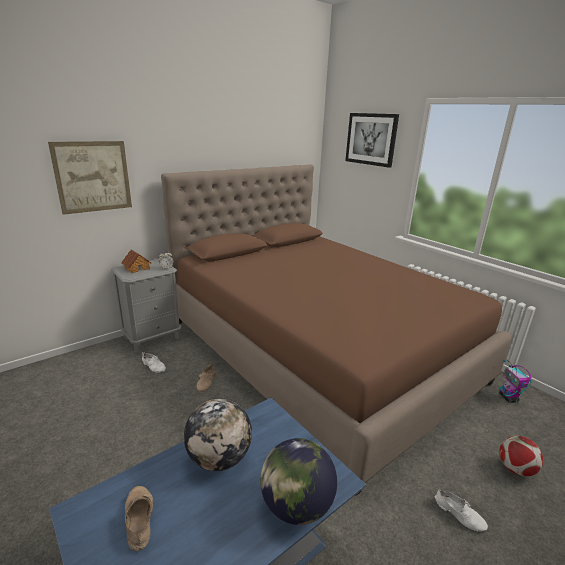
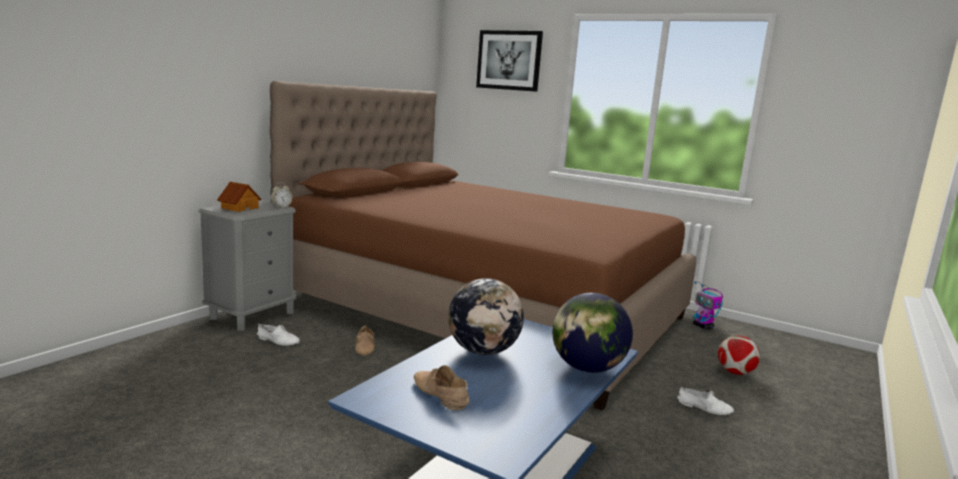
camera: 20 degrees left, 10 degrees down
picture [48,141,132,215] -> none

